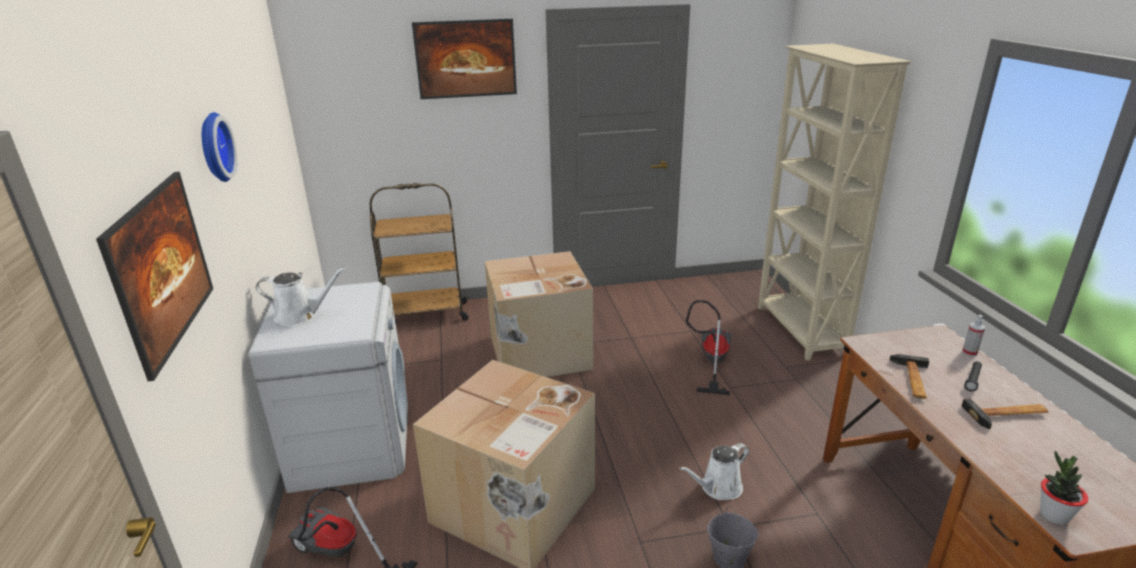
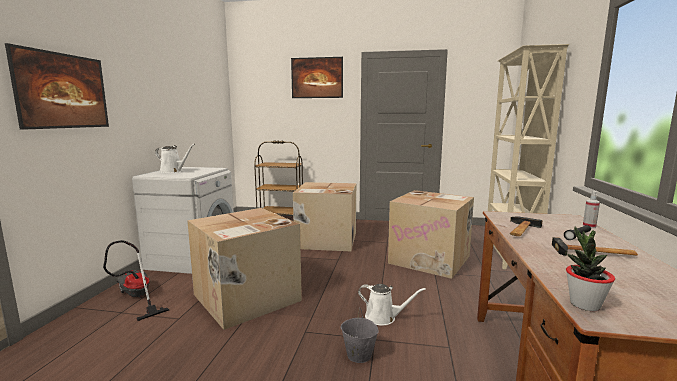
camera: 20 degrees right, 15 degrees down
wall clock [202,112,237,182] -> none
white watering can [679,443,749,500] -> white watering can turned 150 degrees counterclockwise [358,284,426,326]
vacuum cleaner [686,300,731,395] -> cardboard box [388,190,474,279]

